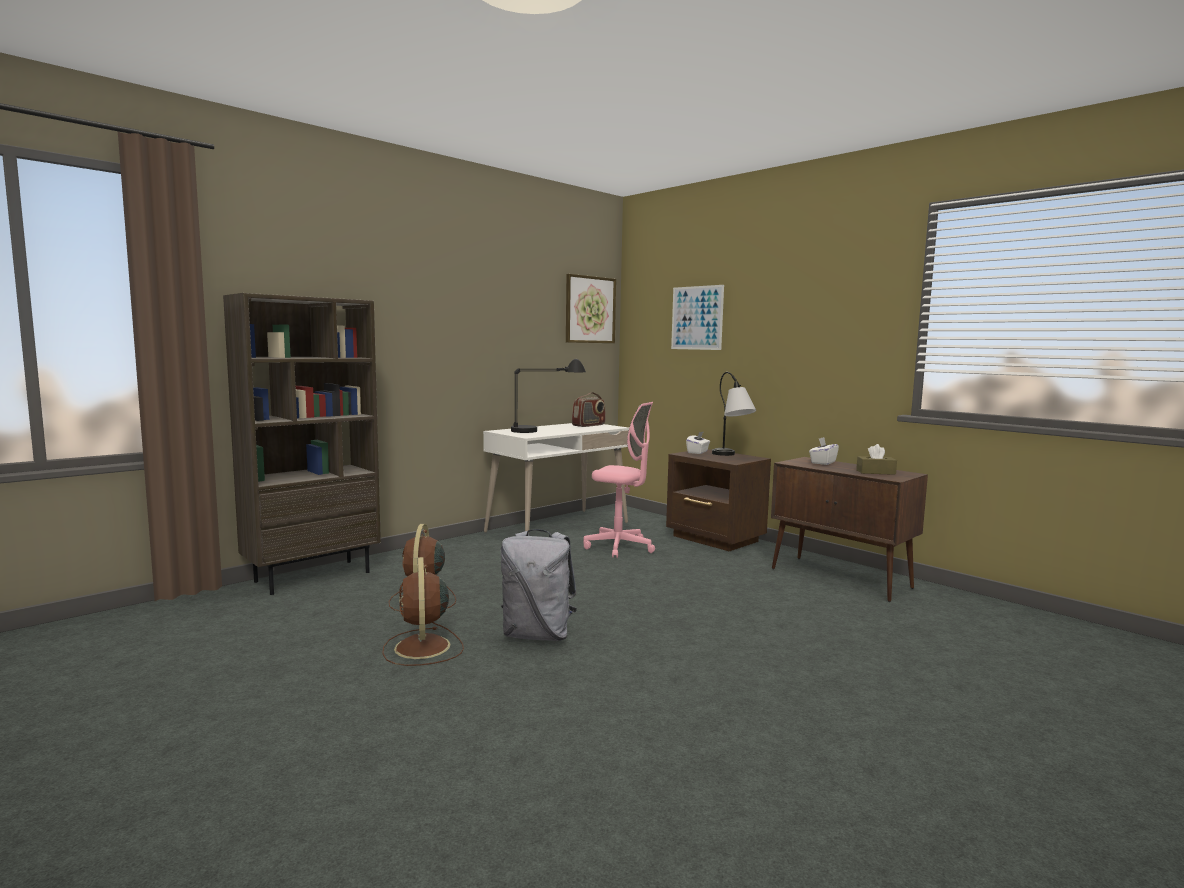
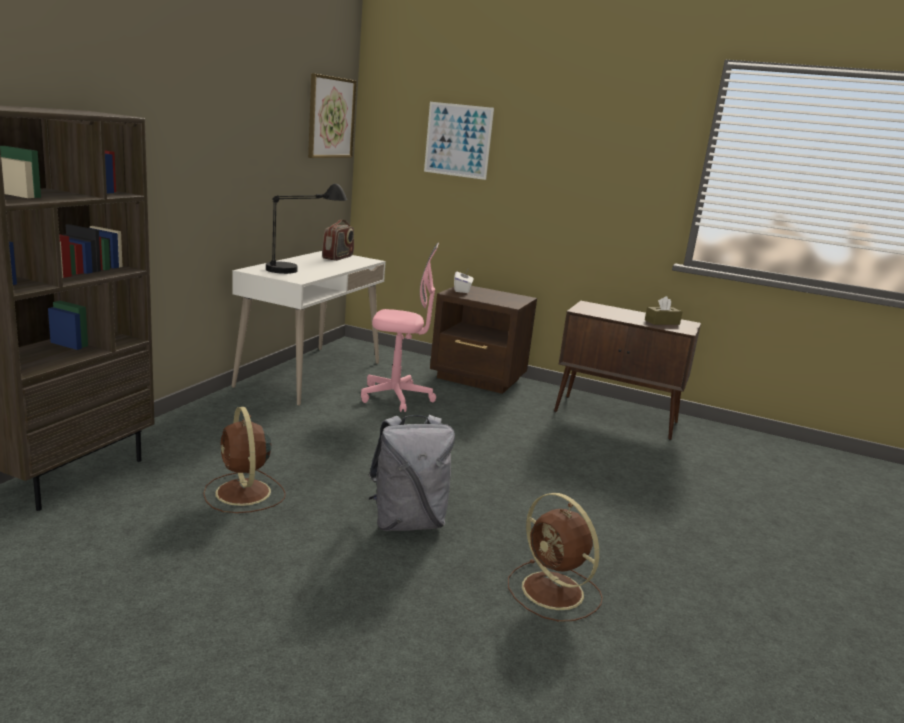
camera: 25 degrees left, 10 degrees up
brown fan [382,557,464,666] -> brown fan moved to [508,493,603,622]
table lamp [712,372,756,456] -> none
white tissue box [809,437,839,465] -> none

